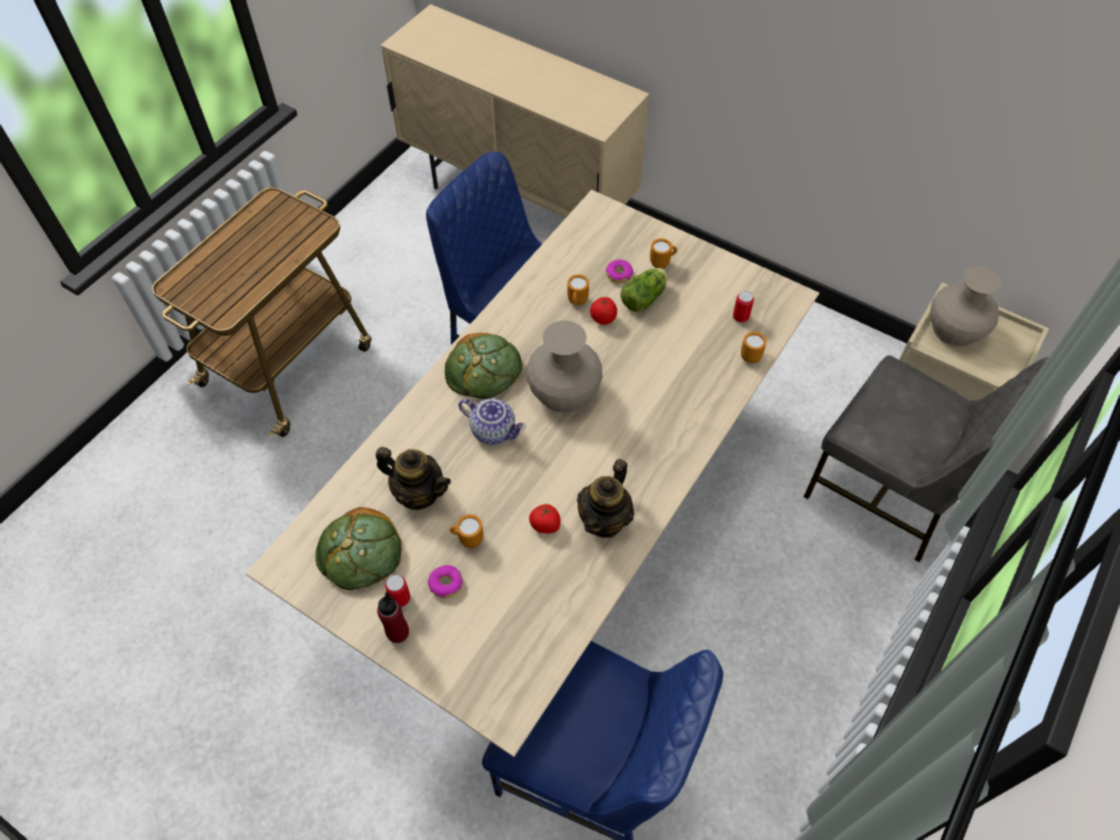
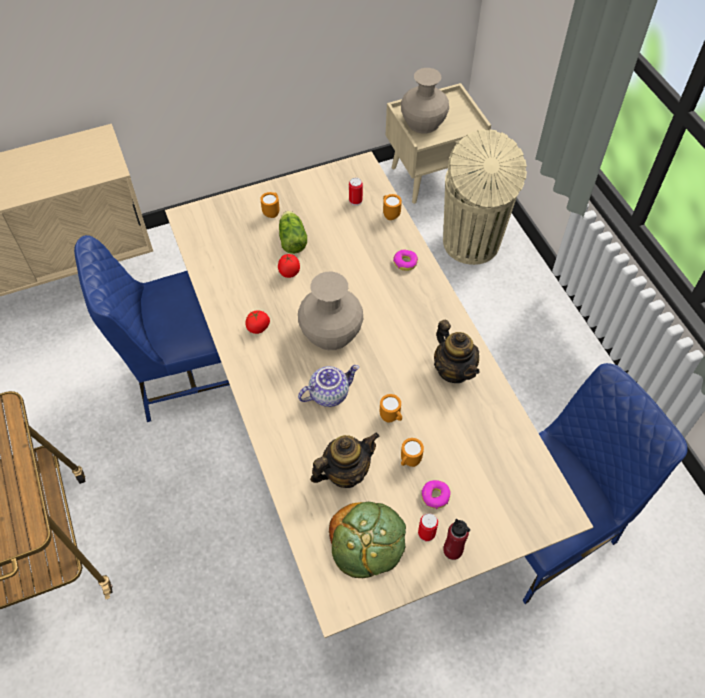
camera: 55 degrees left, 0 degrees up
bread [445,333,522,399] -> none
tomato [529,504,561,533] -> tomato moved to [245,311,270,334]
orange mug [567,274,589,305] -> orange mug moved to [380,394,402,423]
donut [606,259,634,283] -> donut moved to [393,250,418,271]
grey chair [804,355,1049,562] -> beige trash can [443,129,527,265]

